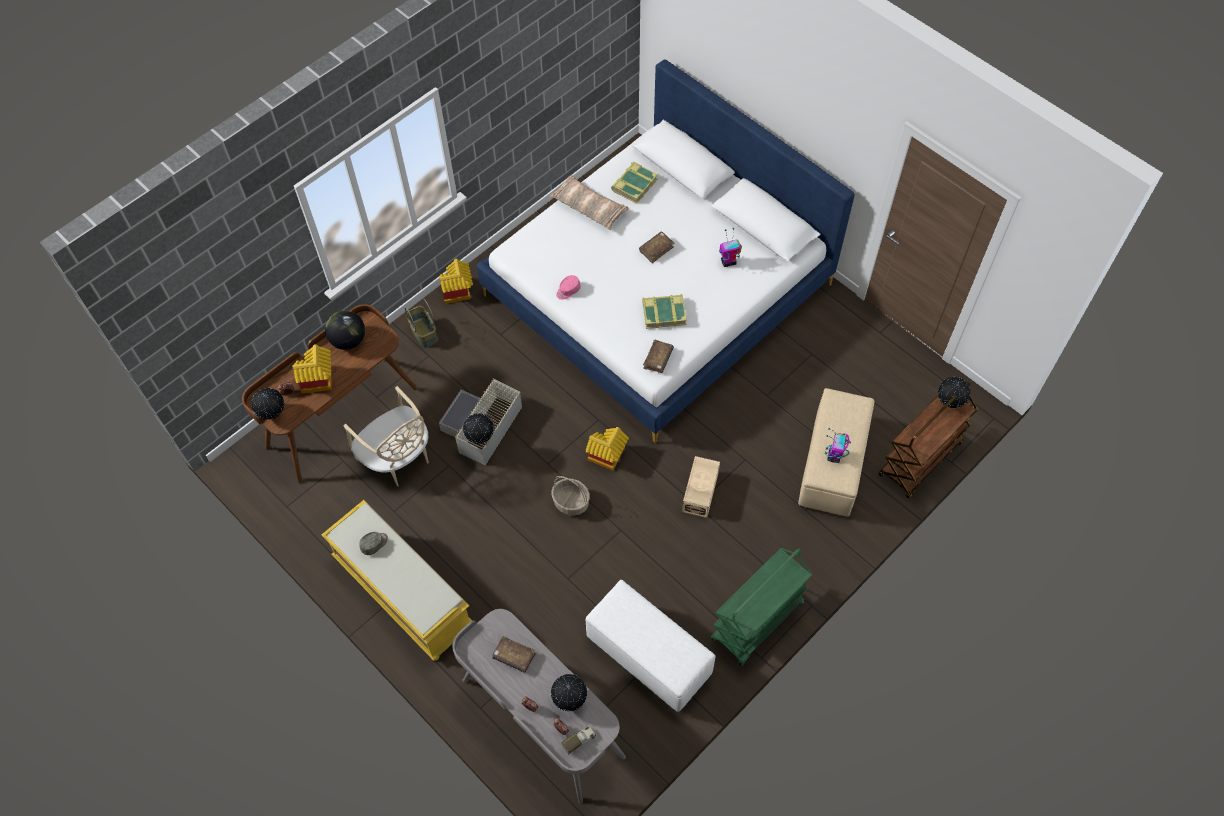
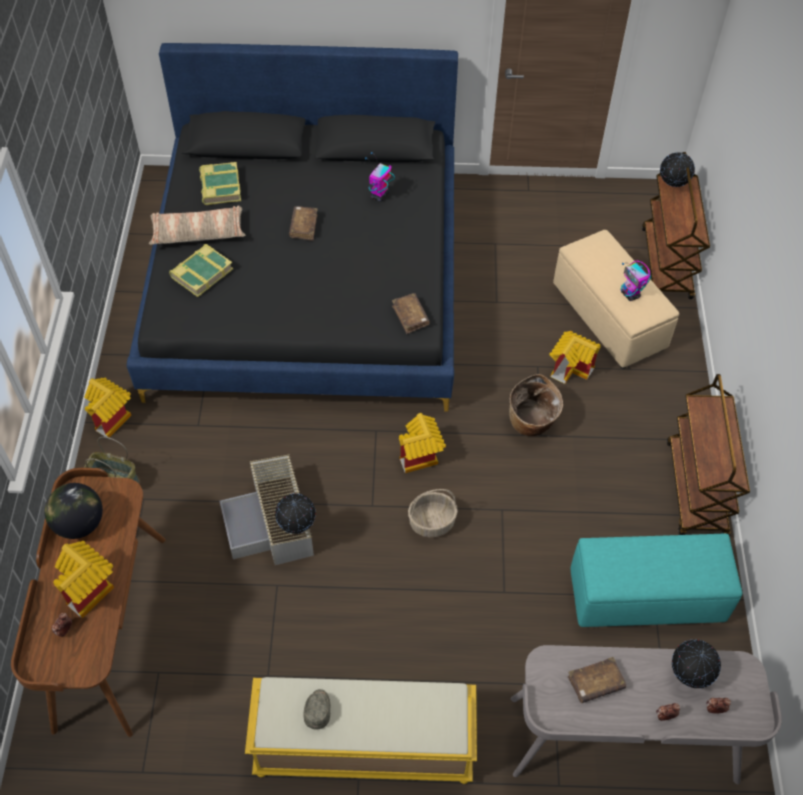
camera: 45 degrees left, 5 degrees down
globe [251,388,284,420] -> none
beige chair [343,386,429,486] -> none
white bed [477,59,855,443] -> black bed [127,43,458,412]
pink cap [556,275,581,300] -> none
toy truck [561,726,596,755] -> none
white ottoman [586,580,716,712] -> turquoise ottoman [571,533,742,627]
book [642,294,687,329] -> book moved to [169,244,233,297]
beige storage box [682,456,720,518] -> basket [509,374,563,436]
green cart [711,548,812,666] -> brown cart [667,374,750,535]
none -> toy house [550,331,600,384]

